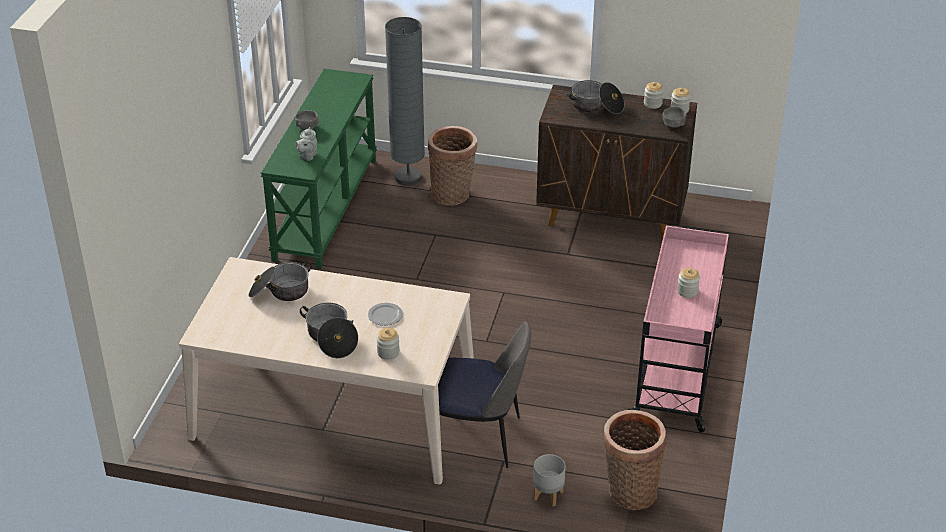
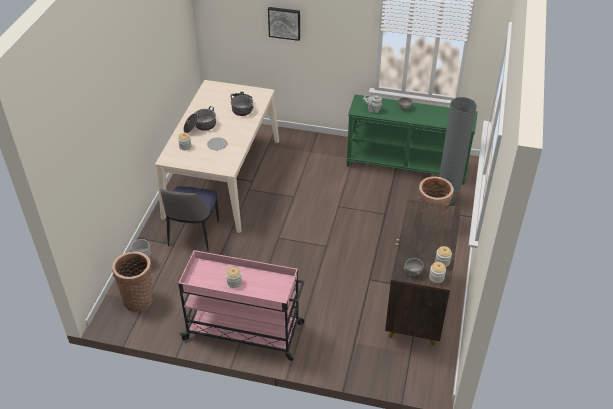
camera: 90 degrees right, 5 degrees up
cooking pot [567,80,624,114] -> none
none -> picture [268,7,300,41]

